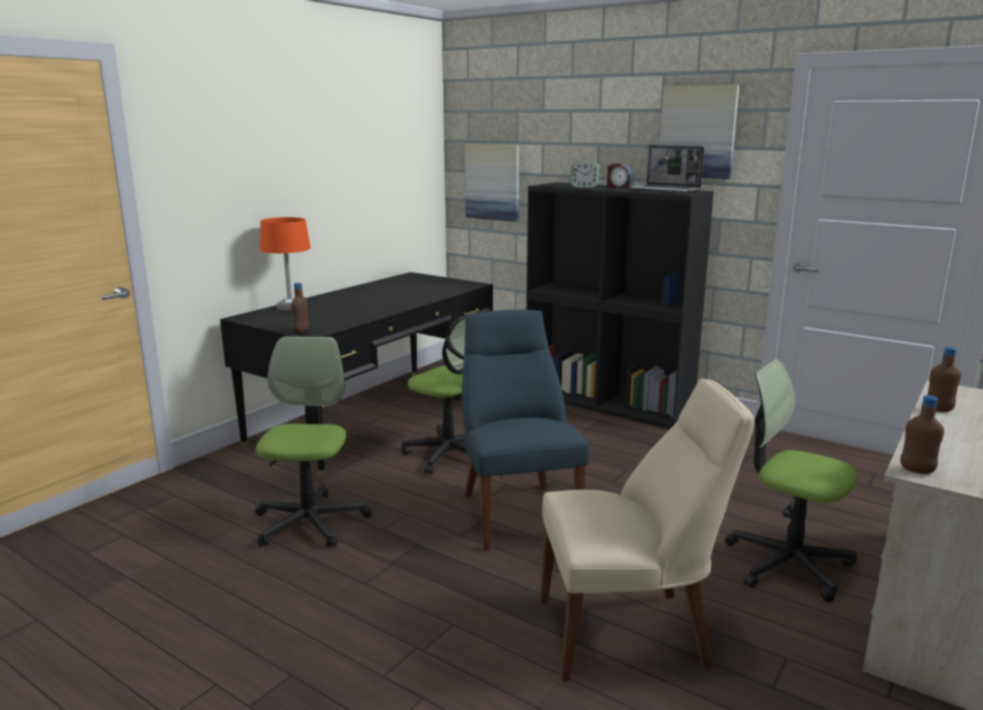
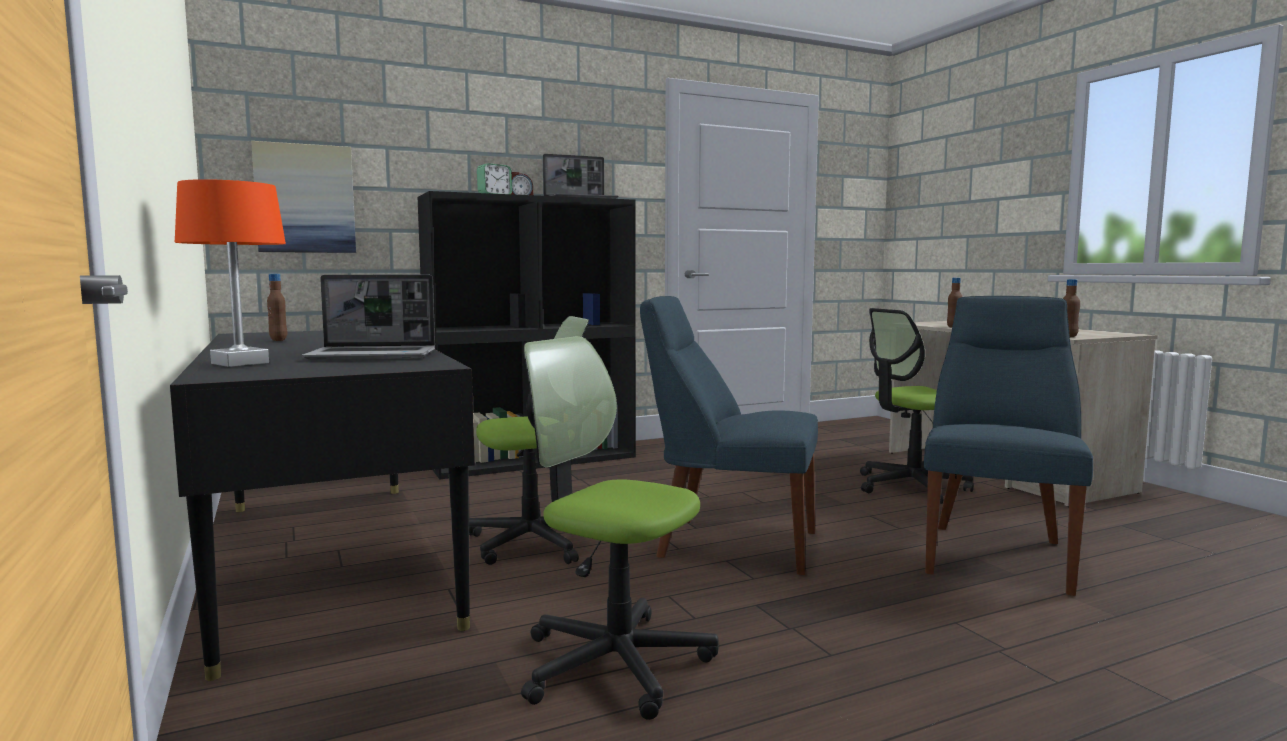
camera: 60 degrees left, 10 degrees down
brown bottle [291,283,309,333] -> brown bottle moved to [267,274,287,341]
beige chair [540,378,755,682] -> blue chair [924,296,1093,596]
picture [660,85,740,179] -> none
none -> laptop [302,275,435,360]

